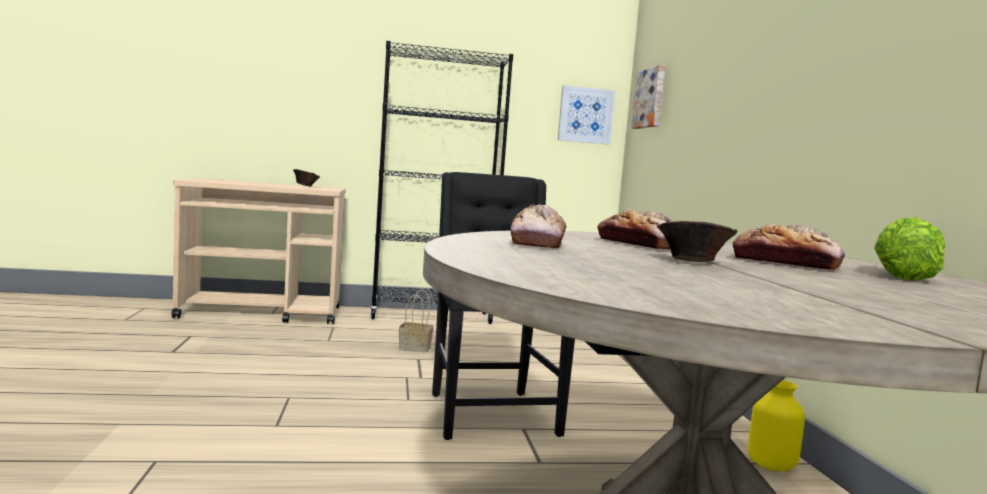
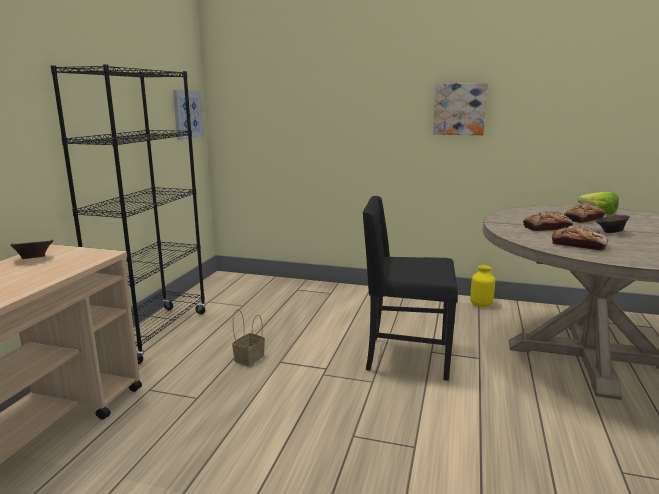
camera: 65 degrees left, 10 degrees up
picture [631,65,665,129] -> picture moved to [433,83,488,135]

